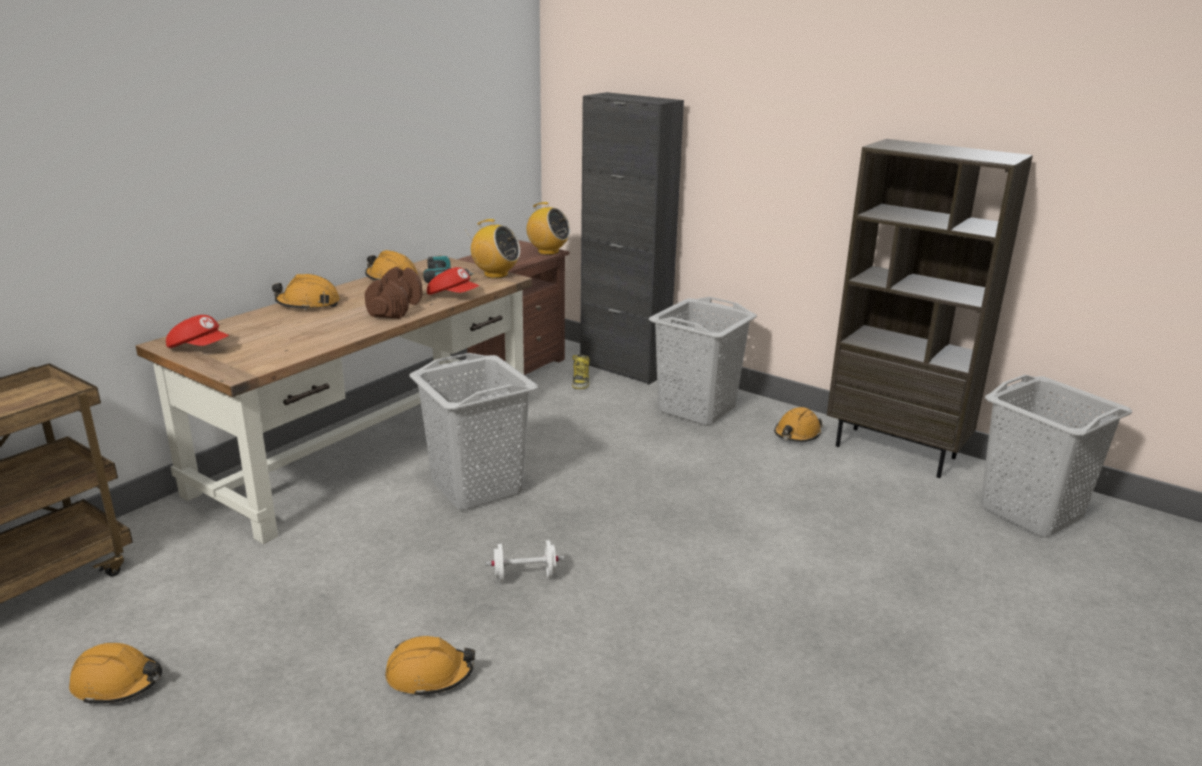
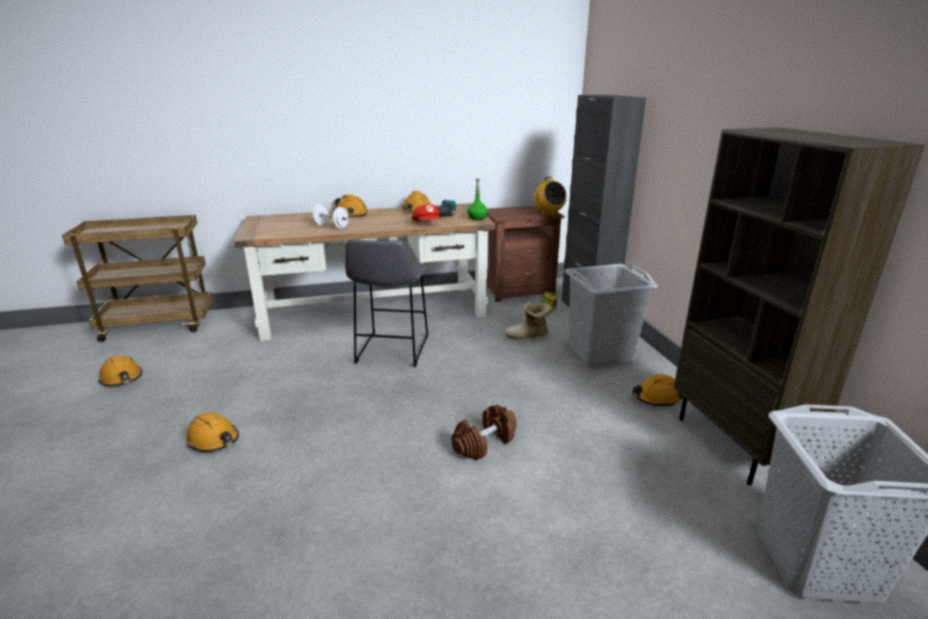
camera: 40 degrees right, 0 degrees up
red cap [166,315,229,348] -> none
brown dumbbell [365,267,422,319] -> brown dumbbell moved to [452,405,517,461]
grey laundry basket [409,353,538,510] -> grey stool [345,239,428,367]
radio [466,219,520,278] -> green bottle [467,178,488,220]
white dumbbell [485,540,564,582] -> white dumbbell moved to [312,204,349,229]
none -> boot [504,302,552,339]

